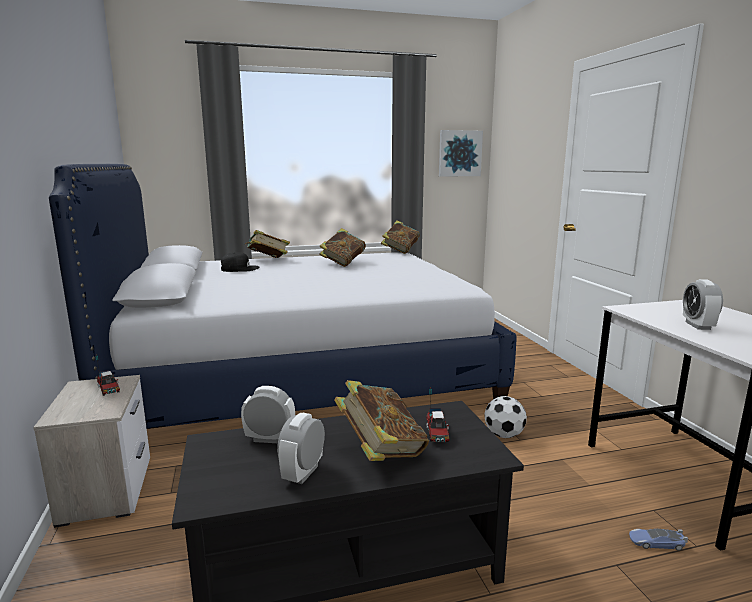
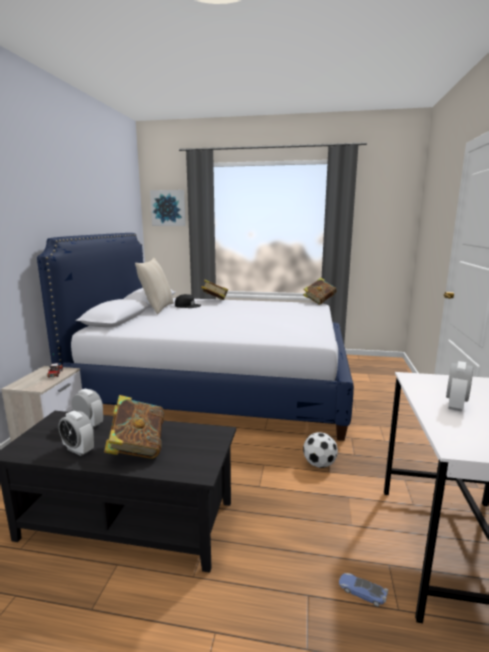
camera: 25 degrees right, 0 degrees up
alarm clock [277,413,325,484] -> alarm clock turned 105 degrees counterclockwise [58,411,94,456]
book [319,228,366,267] -> none
toy truck [426,387,449,442] -> none
picture [439,130,483,176] -> picture moved to [150,190,185,226]
none -> beige pillow [135,258,174,314]

